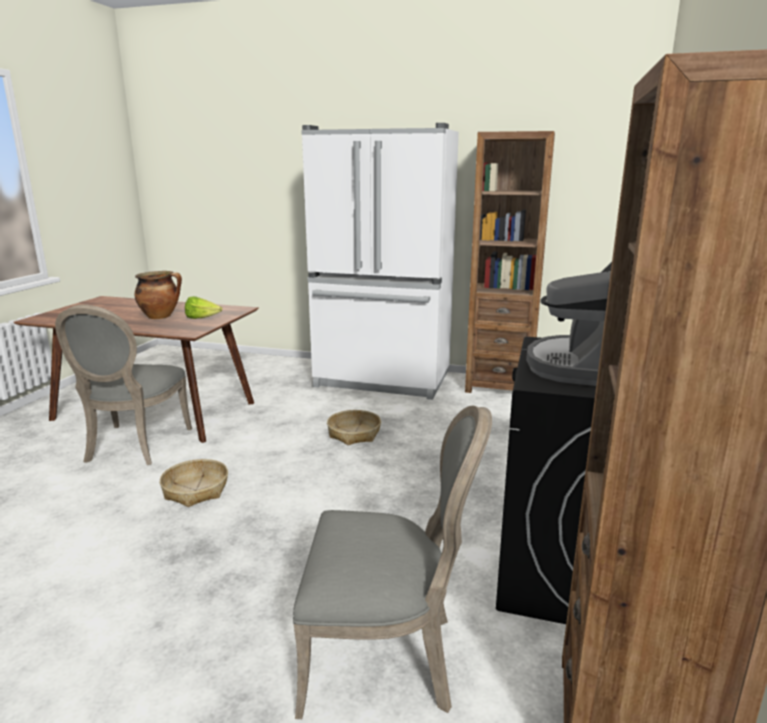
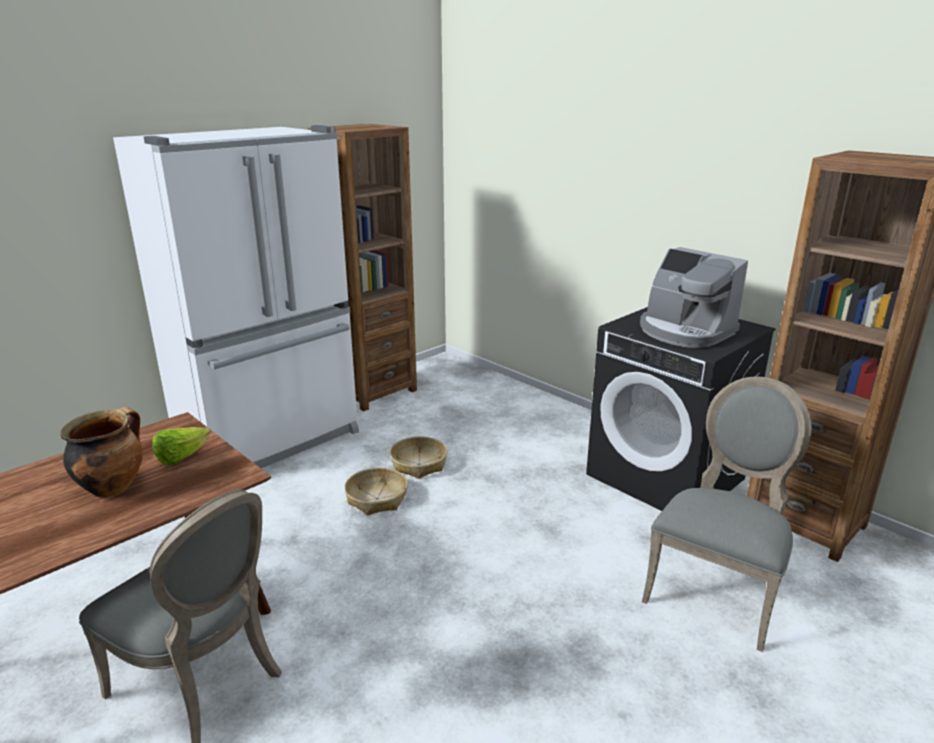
camera: 60 degrees left, 5 degrees up
basket [160,459,228,507] -> basket moved to [390,437,448,479]

